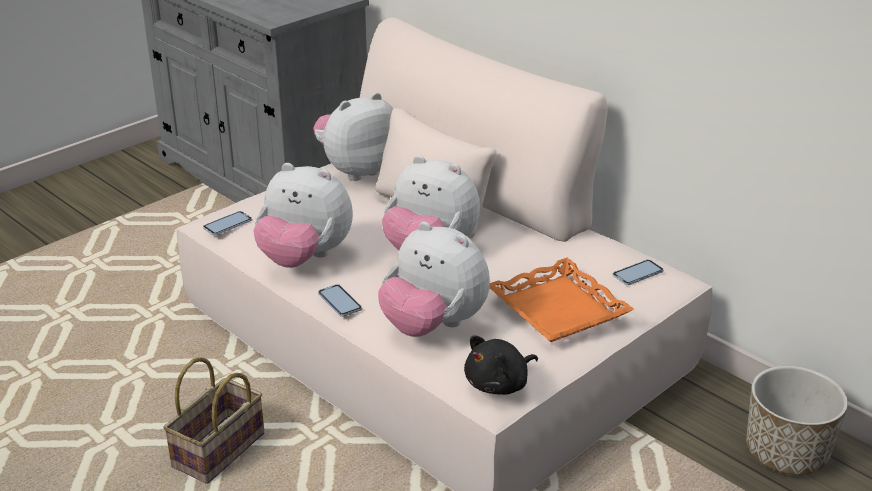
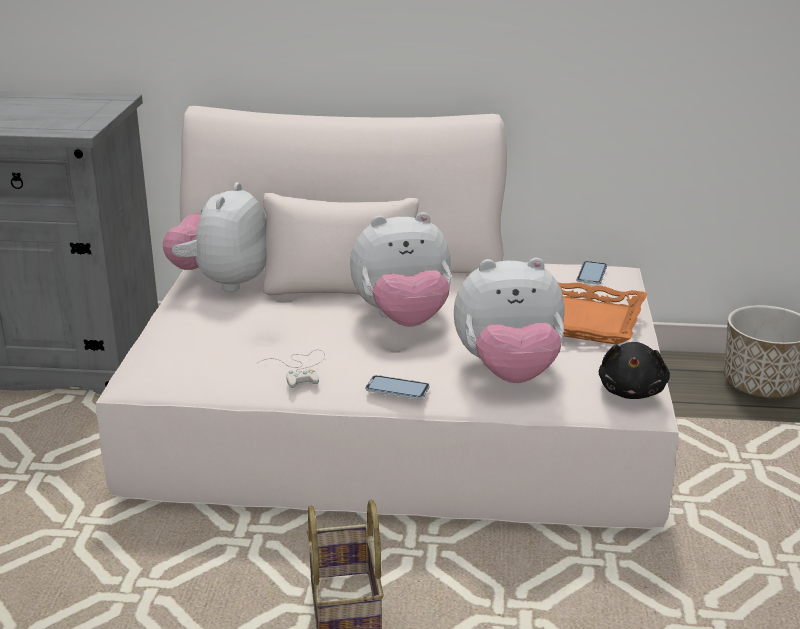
camera: 40 degrees left, 5 degrees down
phone [203,211,252,236] -> none
plush toy [253,163,353,268] -> white game controller [258,350,325,388]

